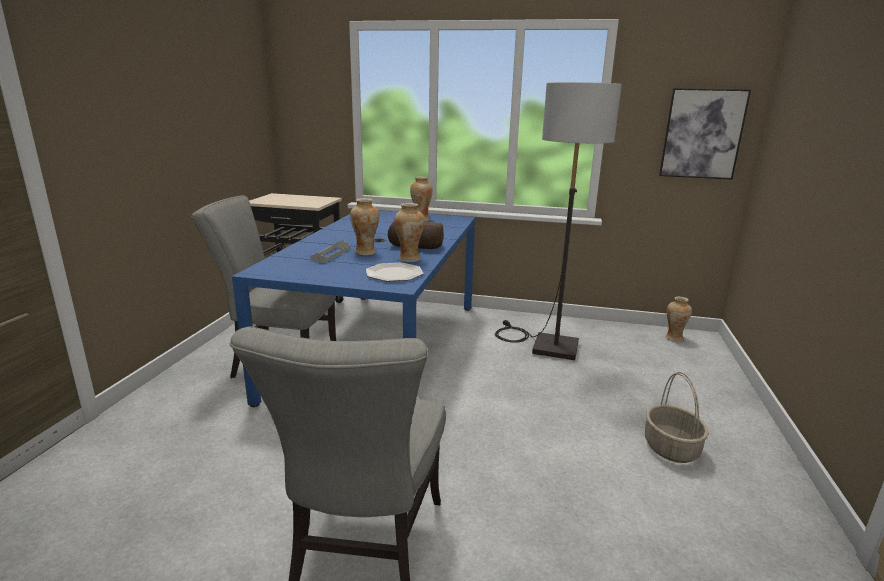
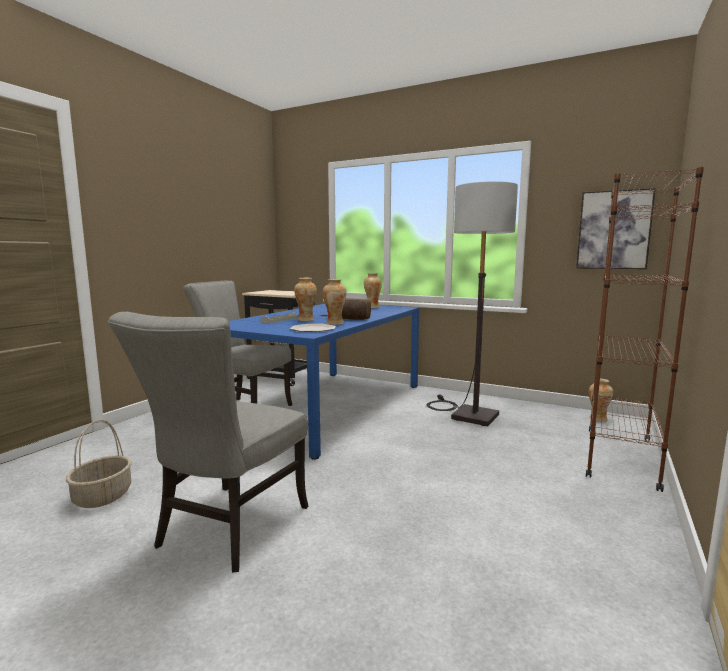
camera: 15 degrees right, 10 degrees down
basket [645,372,709,463] -> basket moved to [66,419,132,508]
none -> brown bookcase [586,167,704,492]

